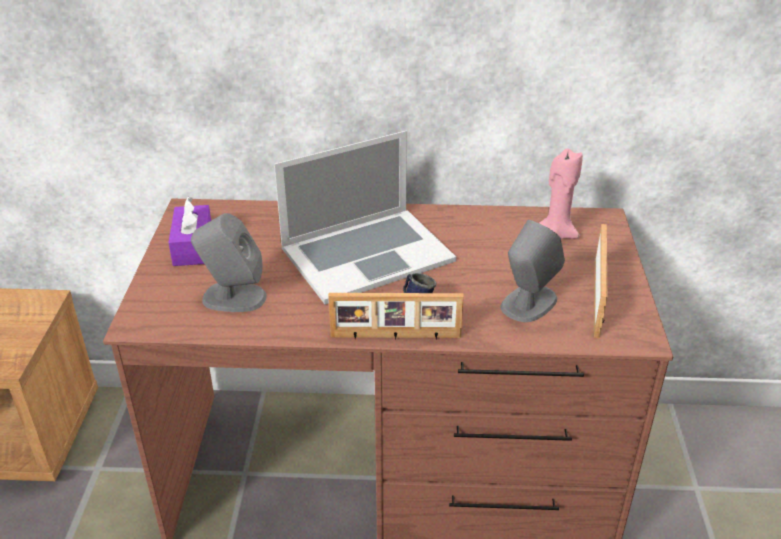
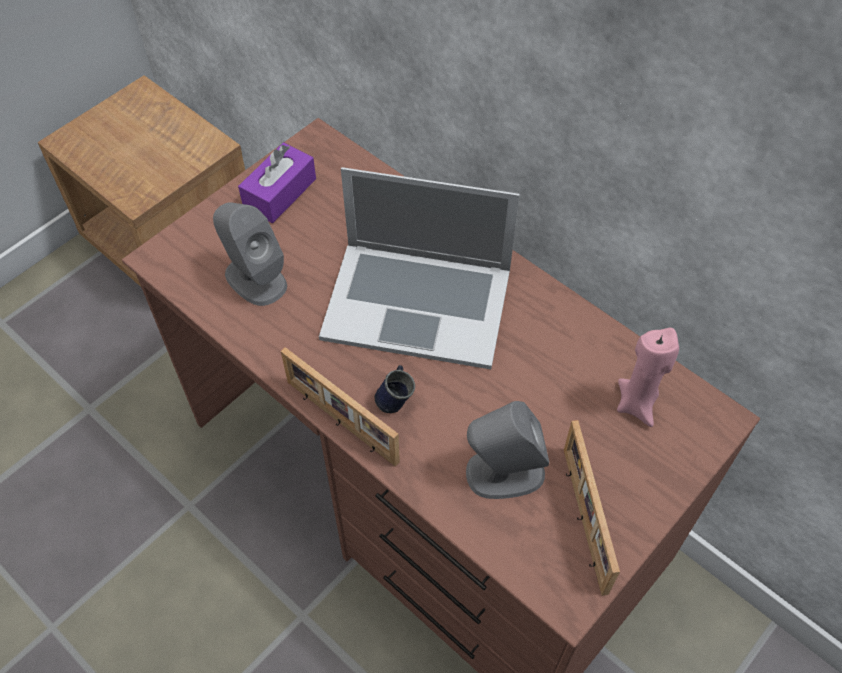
camera: 40 degrees right, 20 degrees up
picture frame [594,224,607,338] -> picture frame turned 120 degrees clockwise [564,420,620,596]

